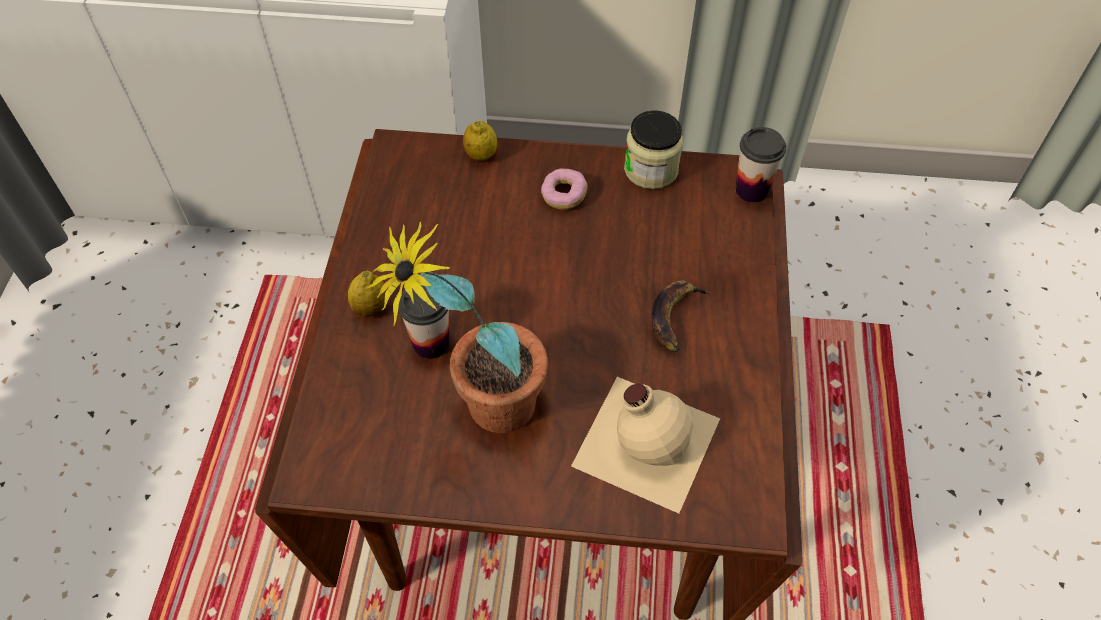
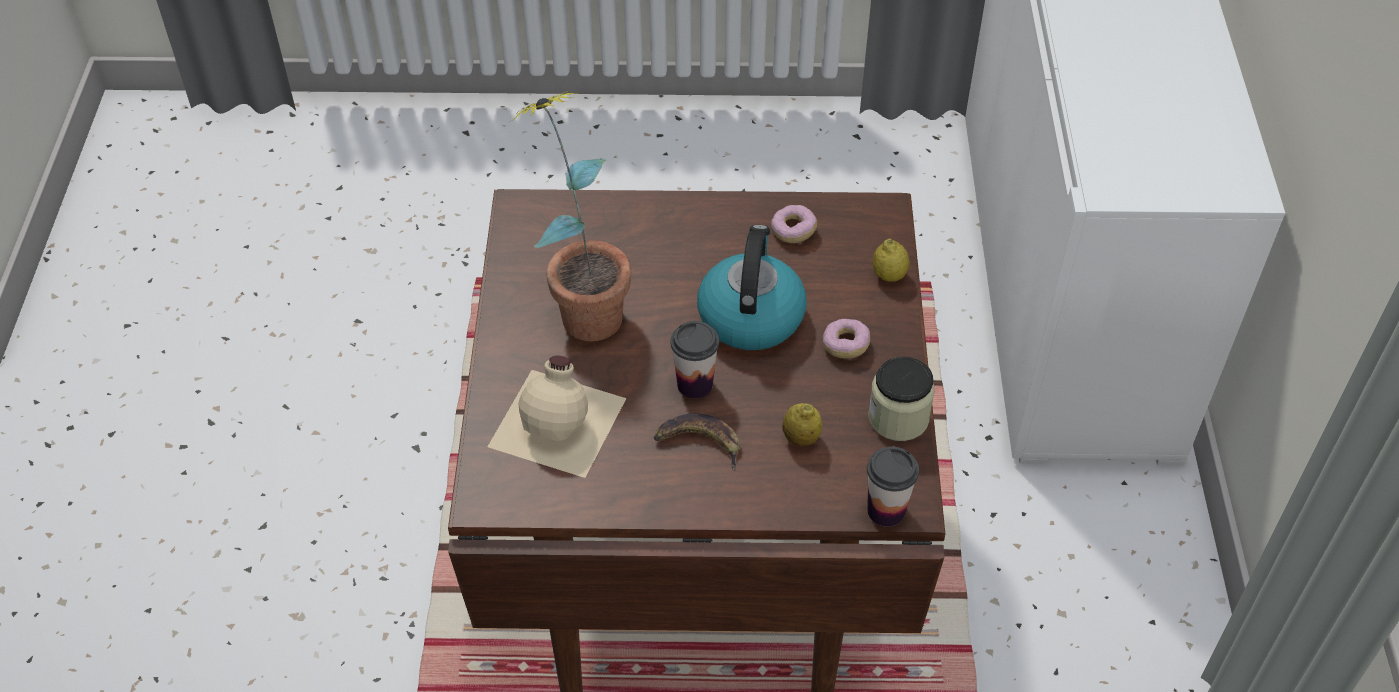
camera: 85 degrees right, 5 degrees down
lemon [348,271,387,317] -> lemon moved to [782,403,822,446]
cup [398,285,449,359] -> cup moved to [670,321,719,399]
none -> kettle [697,225,807,350]
none -> donut [771,205,817,243]

